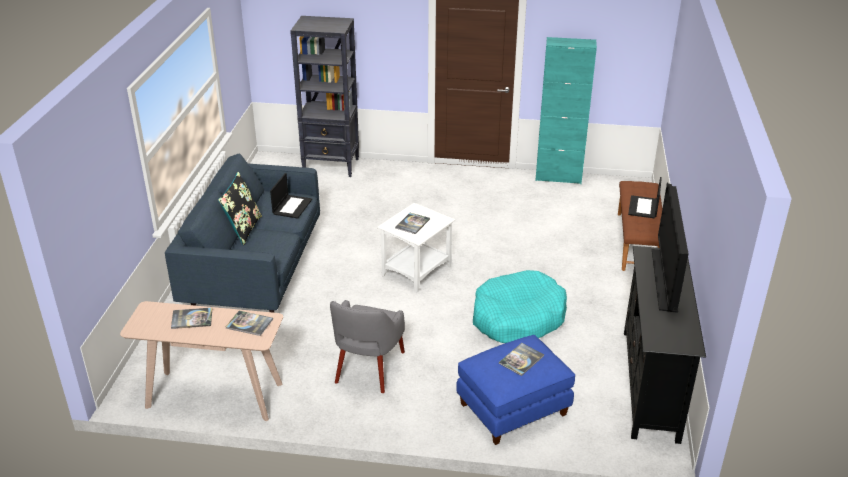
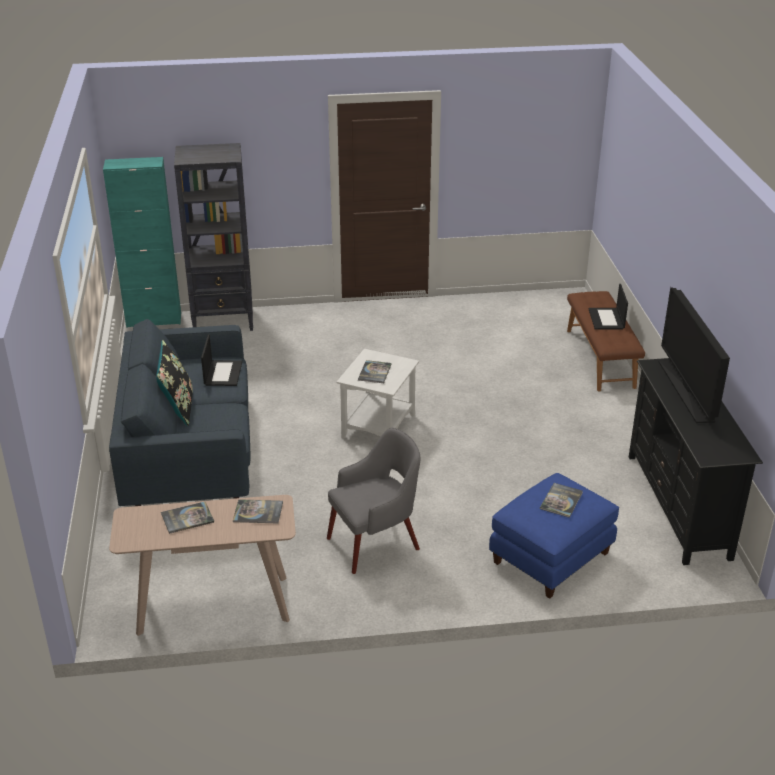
camera: 15 degrees left, 0 degrees up
grey armchair [330,300,405,393] -> grey armchair turned 120 degrees counterclockwise [327,428,420,574]
turquoise dog bed [473,270,567,343] -> none
turquoise cabinet [535,37,597,184] -> turquoise cabinet moved to [103,157,181,328]

